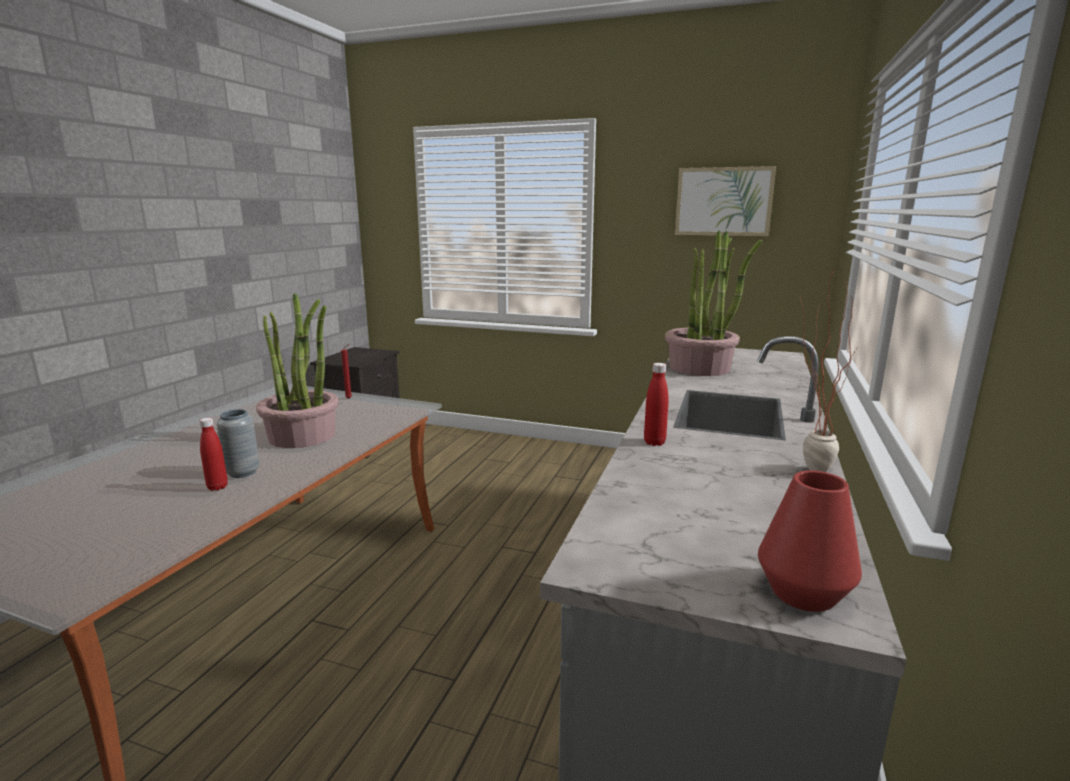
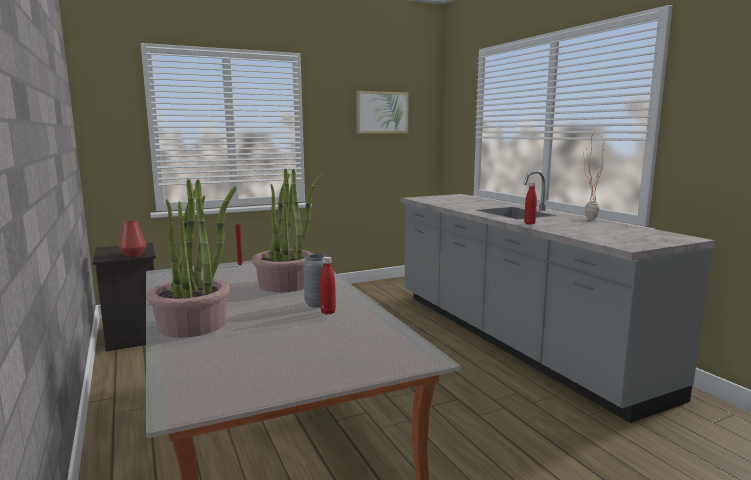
camera: 45 degrees left, 5 degrees down
potted plant [665,230,762,376] -> potted plant moved to [147,179,237,338]
red vase [758,470,862,612] -> red vase moved to [118,221,147,257]

